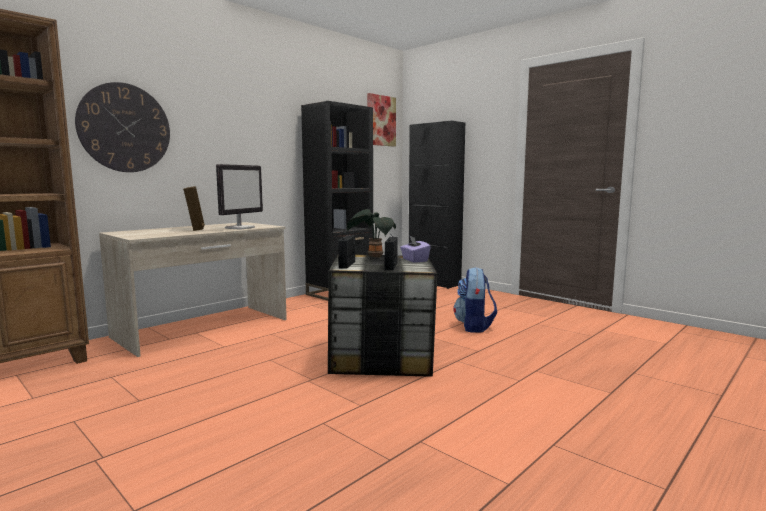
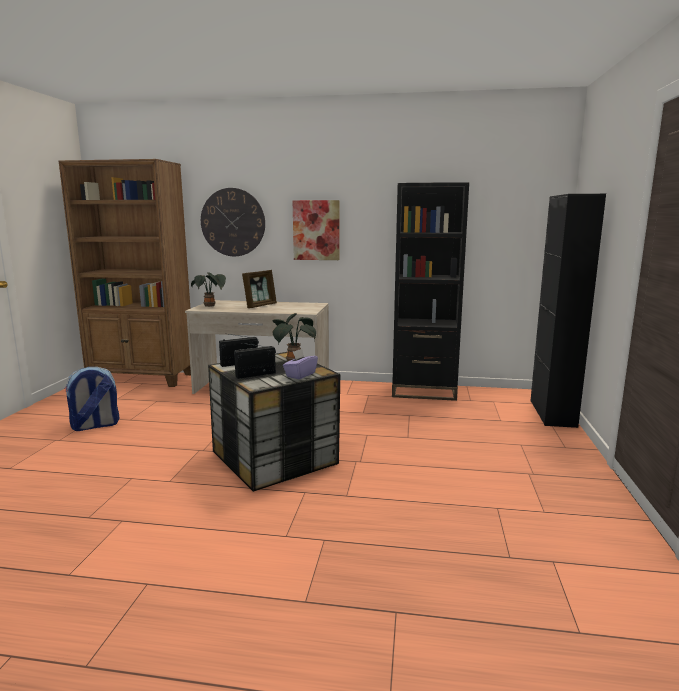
camera: 55 degrees right, 5 degrees up
monitor [216,164,263,230] -> none
picture [367,93,396,147] -> picture moved to [293,200,339,260]
backpack [453,267,497,333] -> backpack moved to [64,367,119,431]
none -> potted plant [191,272,226,307]

